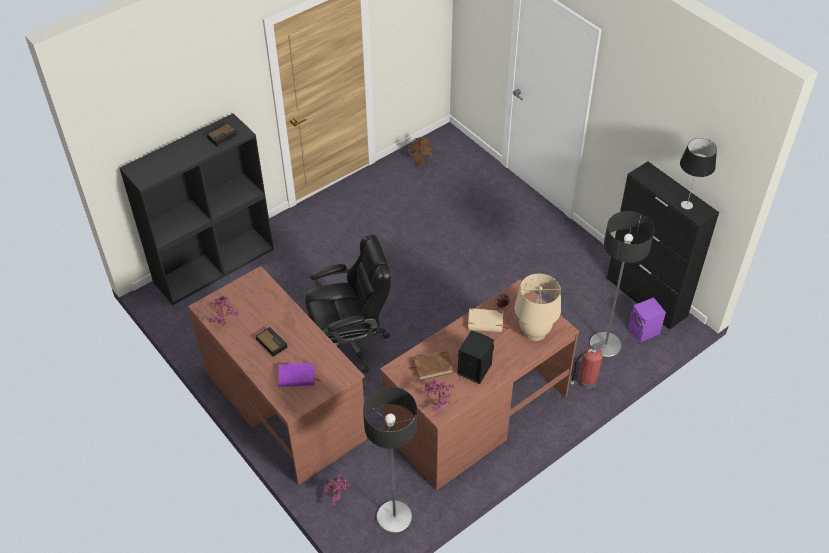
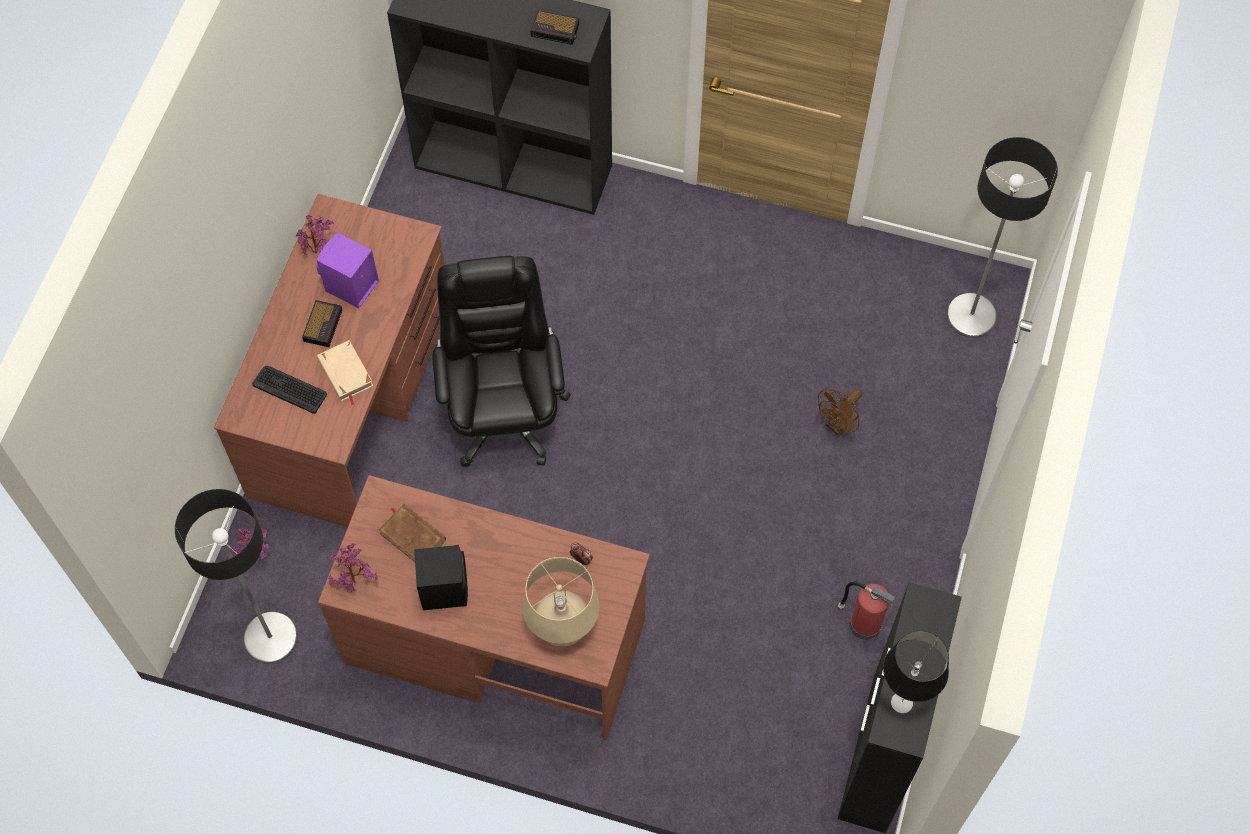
camera: 55 degrees right, 15 degrees up
purple book [278,362,321,387] -> keyboard [252,366,327,414]
black office chair [306,235,391,373] -> black office chair turned 135 degrees counterclockwise [433,256,571,467]
brown fan [407,137,435,167] -> brown fan moved to [818,389,862,436]
beige book [468,308,508,332] -> beige book moved to [317,340,373,405]
fire extinguisher [570,340,607,389] -> fire extinguisher moved to [838,582,896,640]
floor lamp [590,211,654,358] -> floor lamp moved to [947,137,1058,338]
purple speaker [629,297,666,342] -> purple speaker moved to [316,232,379,308]

